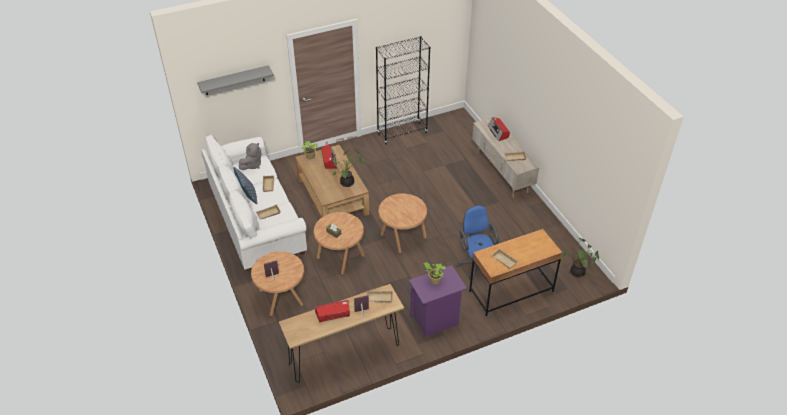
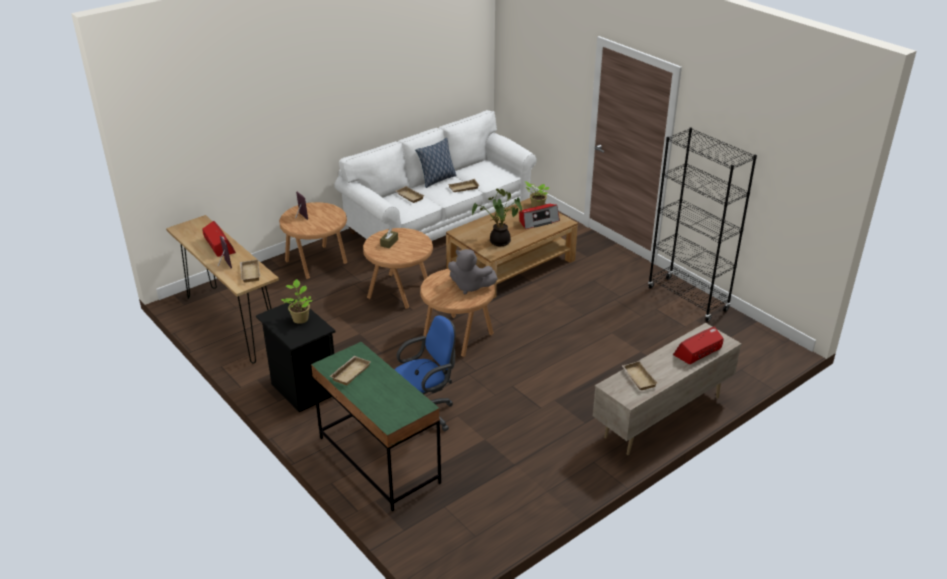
camera: 75 degrees right, 10 degrees down
grey shelf [197,65,274,95] -> none
grey plush toy [239,143,262,170] -> grey plush toy moved to [448,249,498,294]
purple nightstand [409,265,467,337] -> black nightstand [256,298,335,412]
brown desk [469,229,562,316] -> green desk [311,342,441,512]
potted plant [561,238,599,277] -> none

